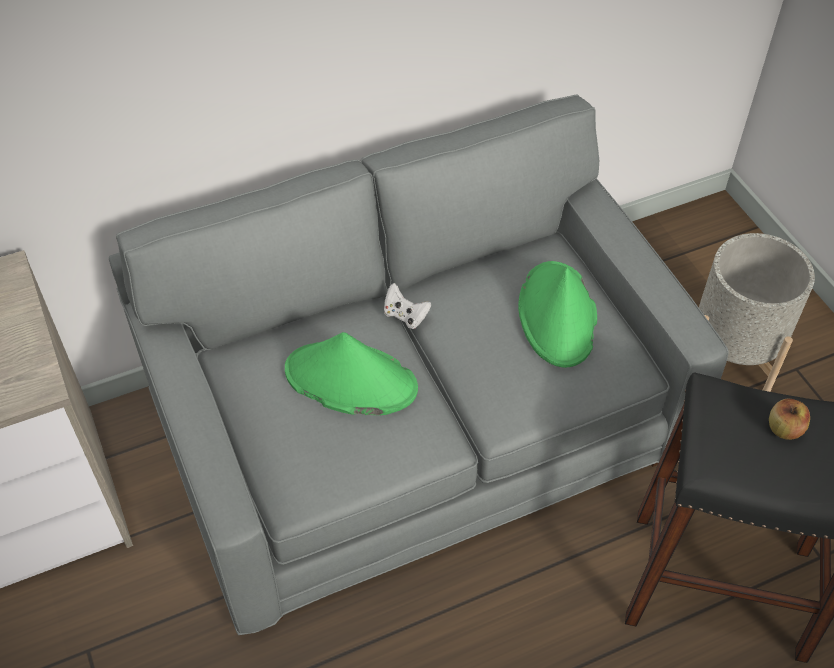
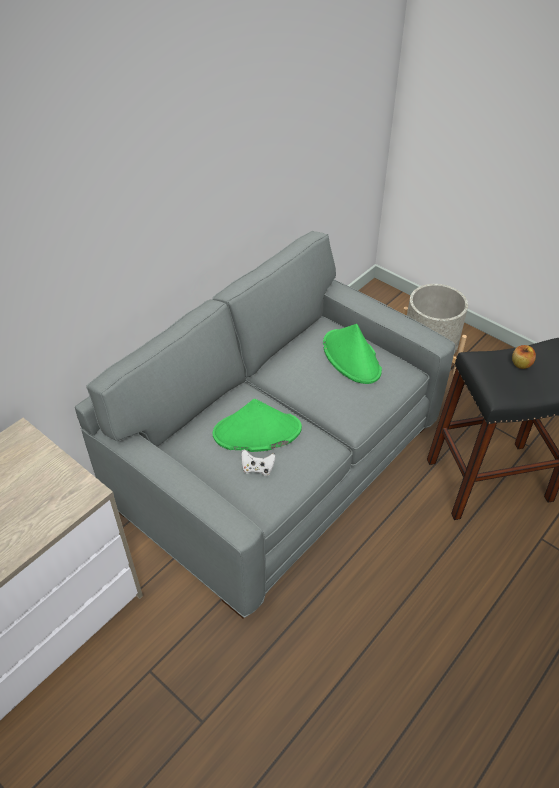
camera: 25 degrees left, 5 degrees down
white game controller [384,283,432,329] -> white game controller moved to [241,449,276,476]

